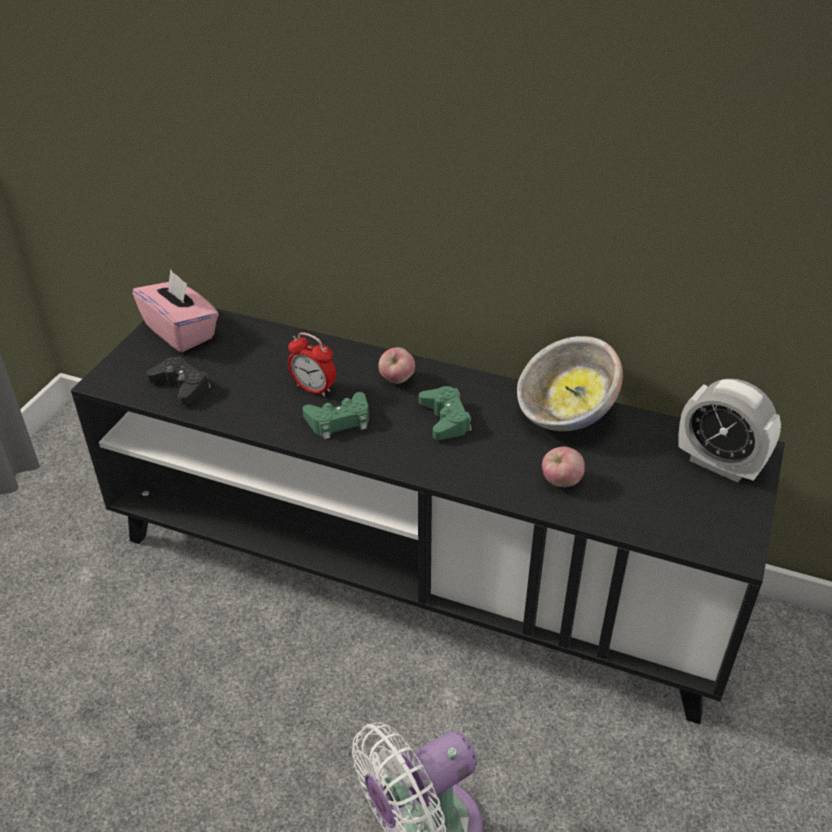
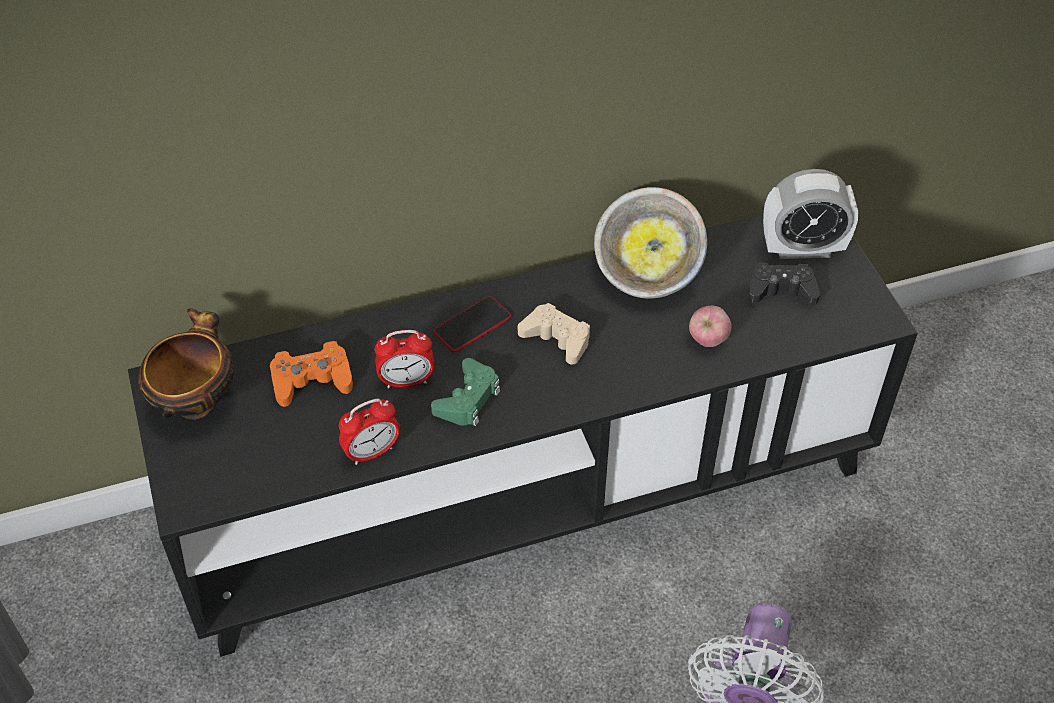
camera: 40 degrees left, 10 degrees up
pink tissue box [132,269,219,352] -> bowl [138,308,235,419]
black game controller [147,356,211,405] -> black game controller moved to [748,262,820,305]
apple [378,347,415,384] -> phone [433,296,511,352]
green game controller [419,386,472,440] -> beige game controller [518,303,590,364]
none -> orange game controller [270,341,353,407]
none -> alarm clock [339,399,400,465]

